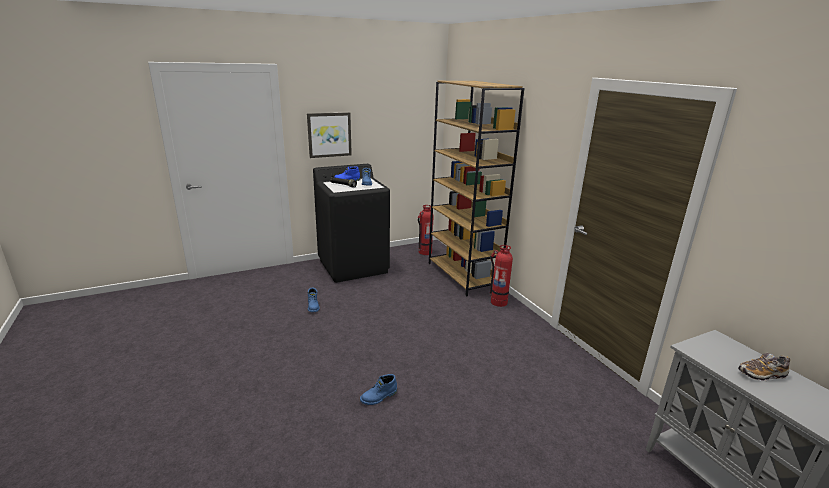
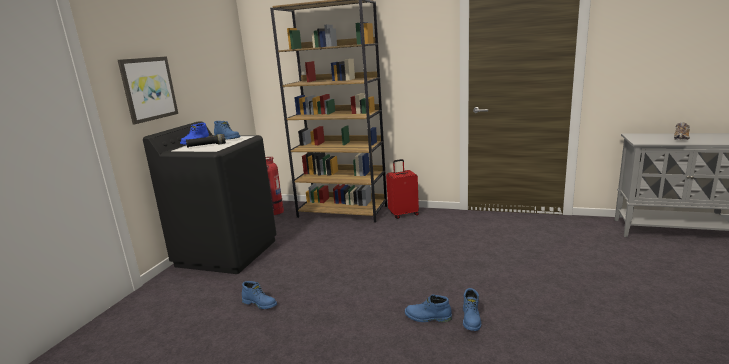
camera: 45 degrees left, 5 degrees down
fire extinguisher [490,245,513,307] -> red suitcase [386,159,419,219]
none -> blue boot [405,295,452,322]

